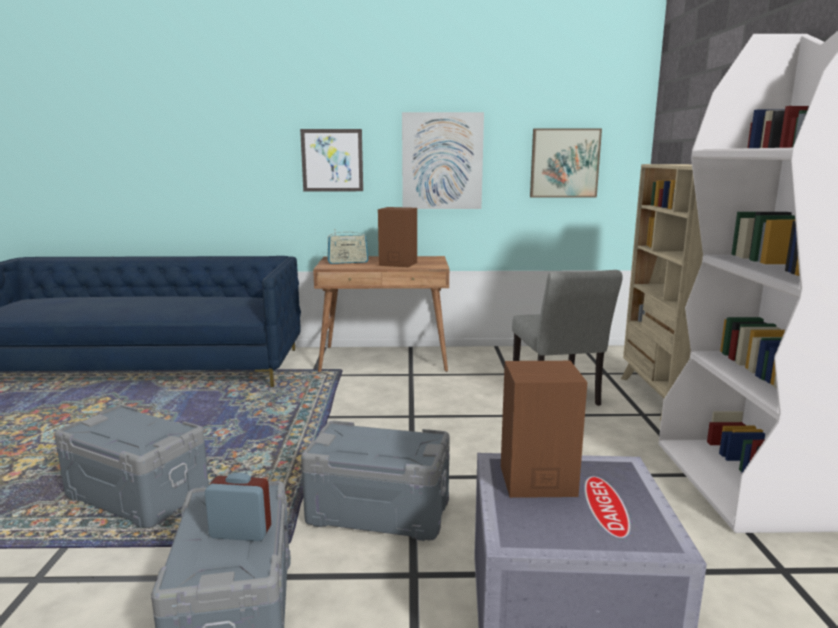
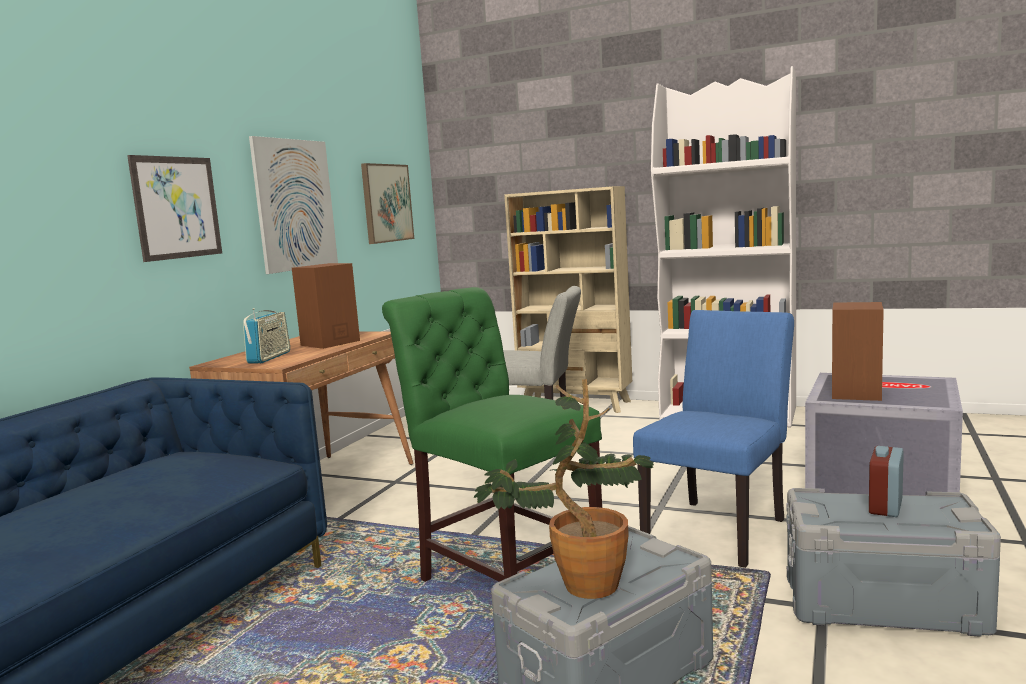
camera: 65 degrees left, 5 degrees down
grey storage box [301,421,450,541] -> blue chair [633,310,794,568]
none -> green chair [382,287,602,582]
none -> potted plant [474,379,654,599]

